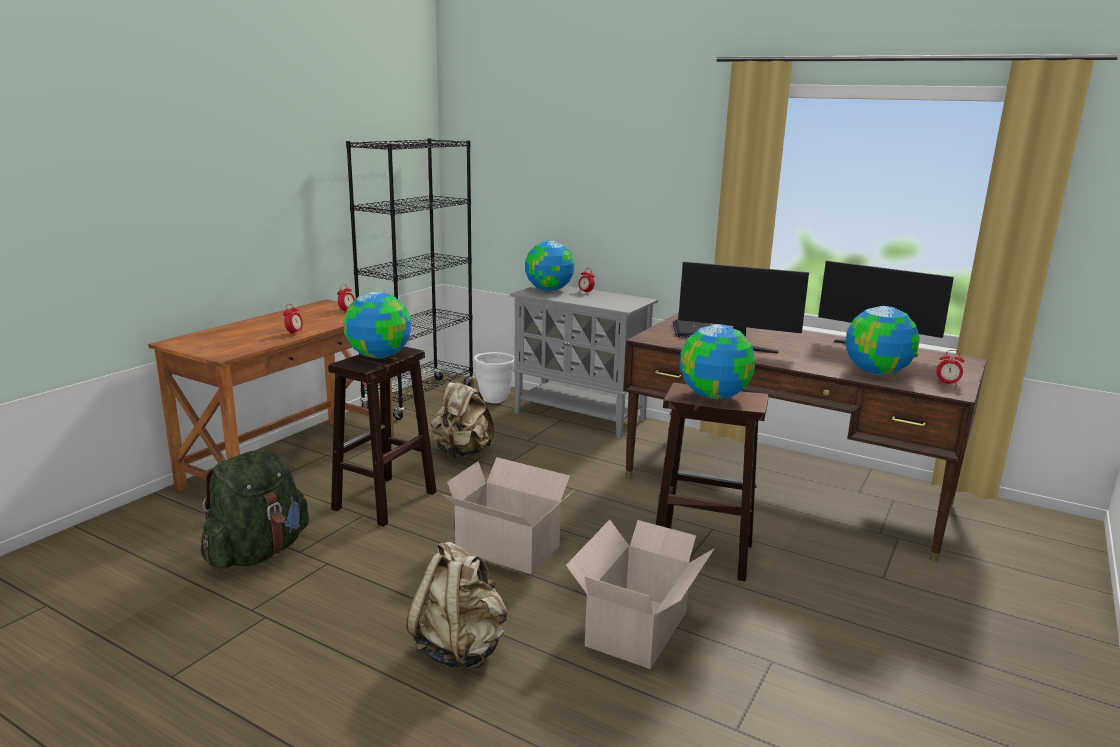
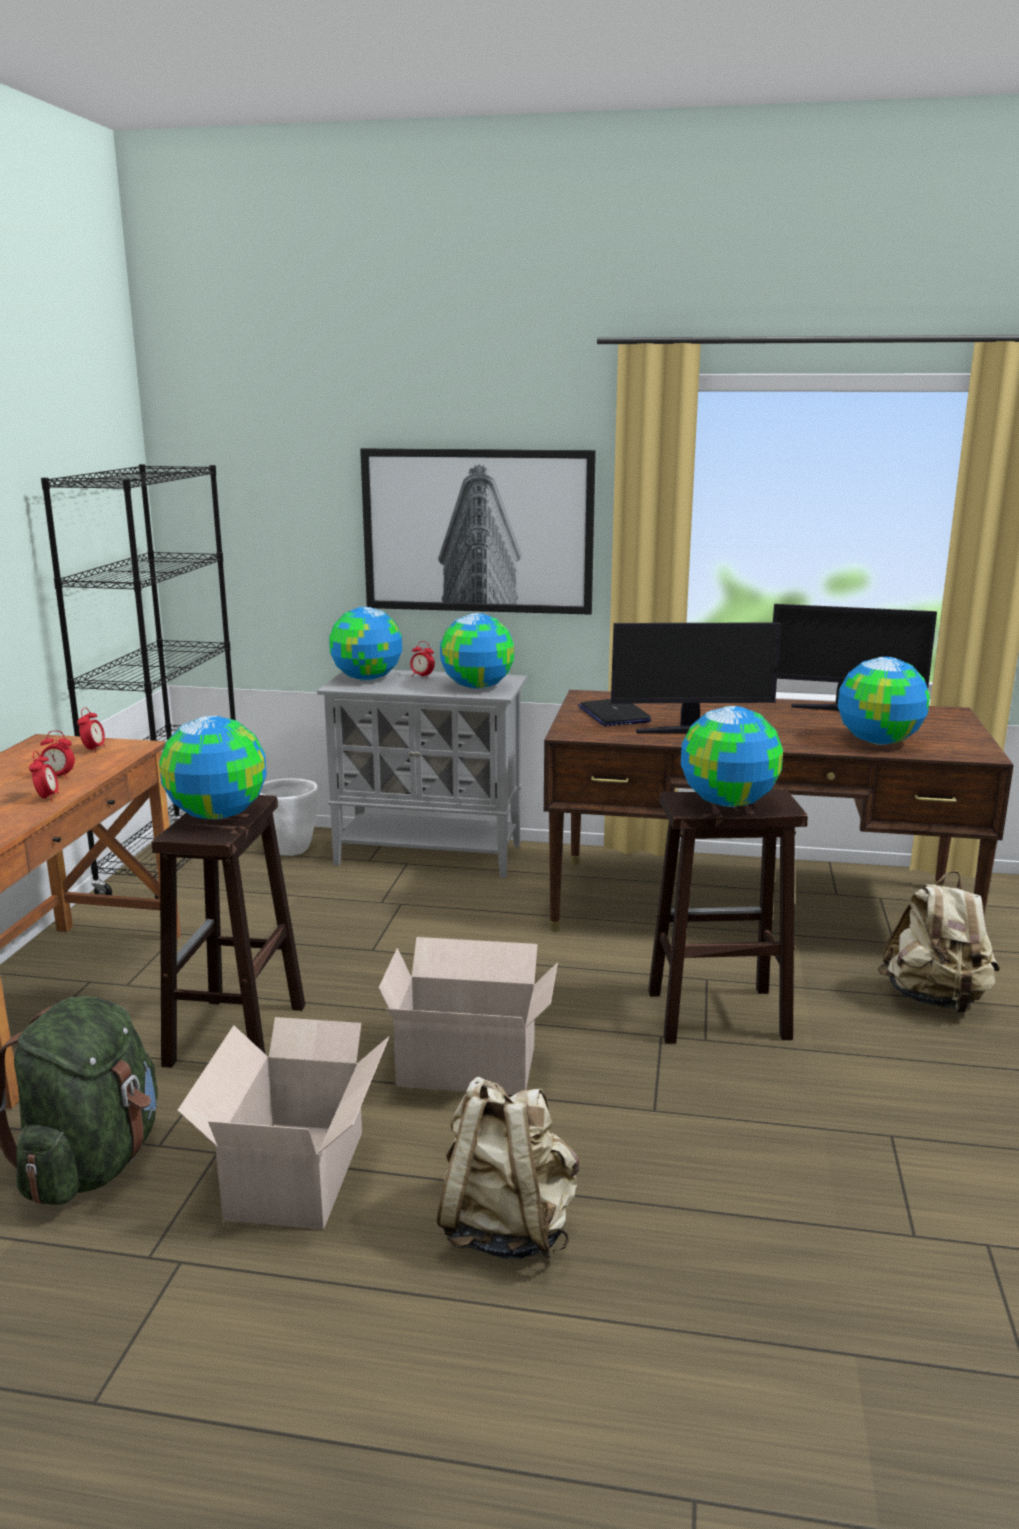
camera: 20 degrees left, 0 degrees up
beige backpack [431,376,494,458] -> beige backpack moved to [878,871,1000,1013]
cardboard box [566,520,715,669] -> cardboard box moved to [177,1017,389,1229]
alarm clock [936,350,964,387] -> alarm clock moved to [40,730,75,779]
none -> picture [360,448,596,615]
none -> globe [440,613,514,689]

